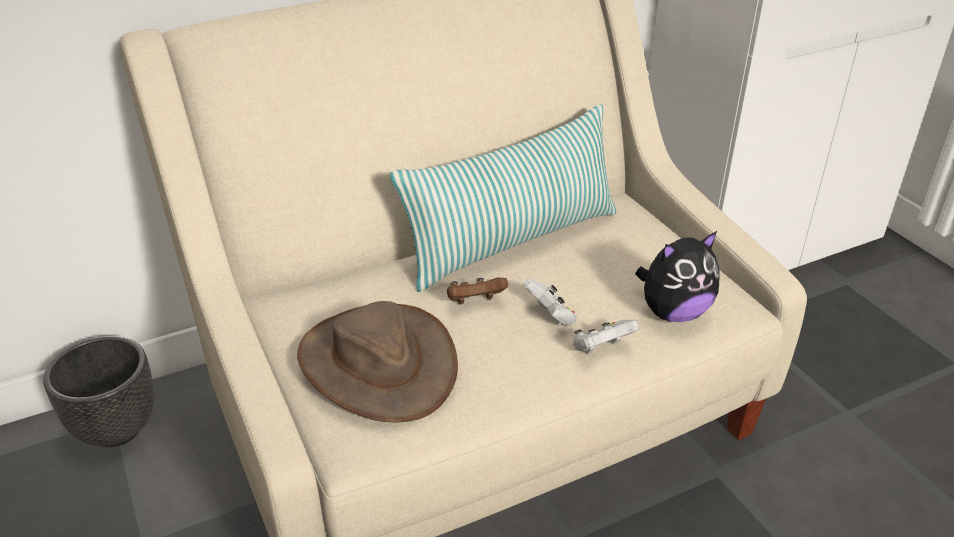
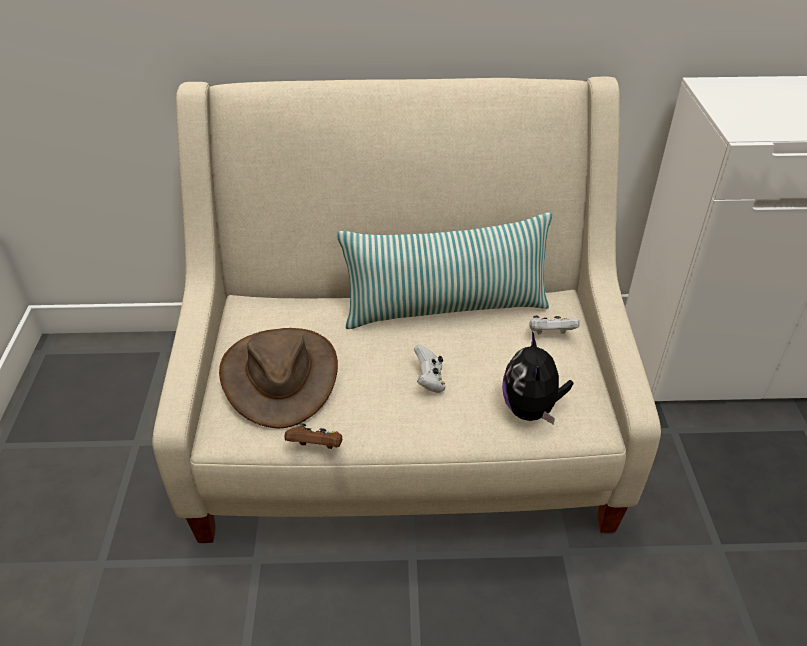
camera: 25 degrees right, 5 degrees up
black planter [43,336,154,447] -> none
brown game controller [447,278,508,305] -> brown game controller moved to [284,423,342,449]
white game controller [573,320,640,354] -> white game controller moved to [529,316,580,334]
plush toy [635,231,720,322] -> plush toy turned 90 degrees clockwise [502,332,574,425]

